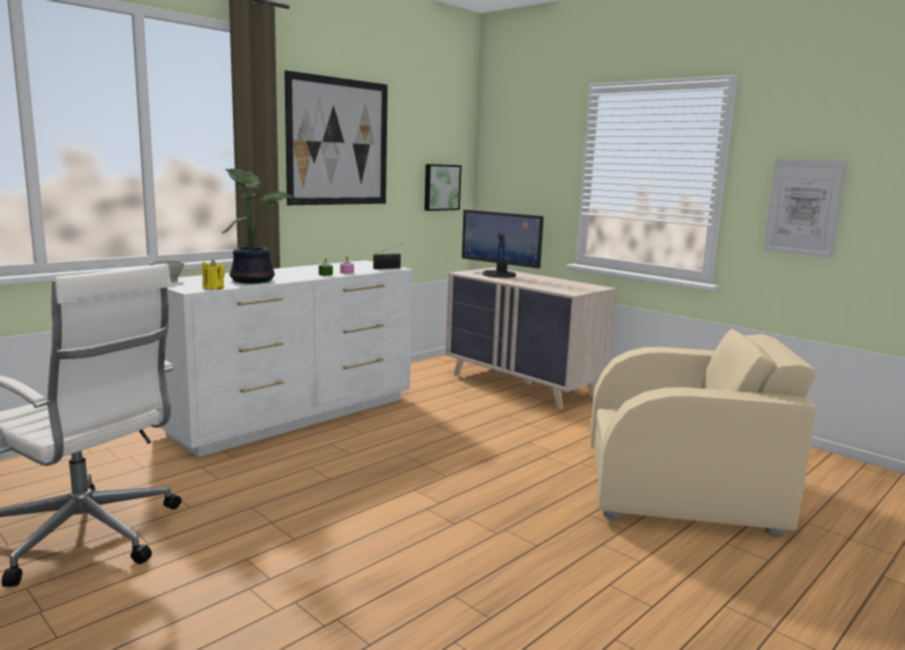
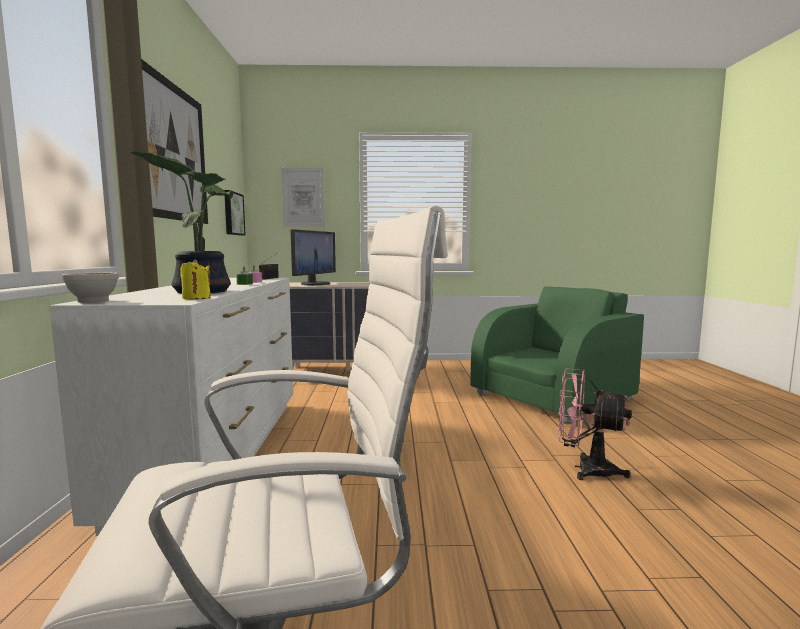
camera: 45 degrees left, 5 degrees down
monitor [462,210,544,278] -> monitor turned 60 degrees counterclockwise [291,229,336,285]
beige armchair [590,329,816,537] -> green armchair [470,287,644,424]
picture [763,159,848,258] -> picture moved to [282,168,325,227]
none -> pink fan [558,369,632,480]

